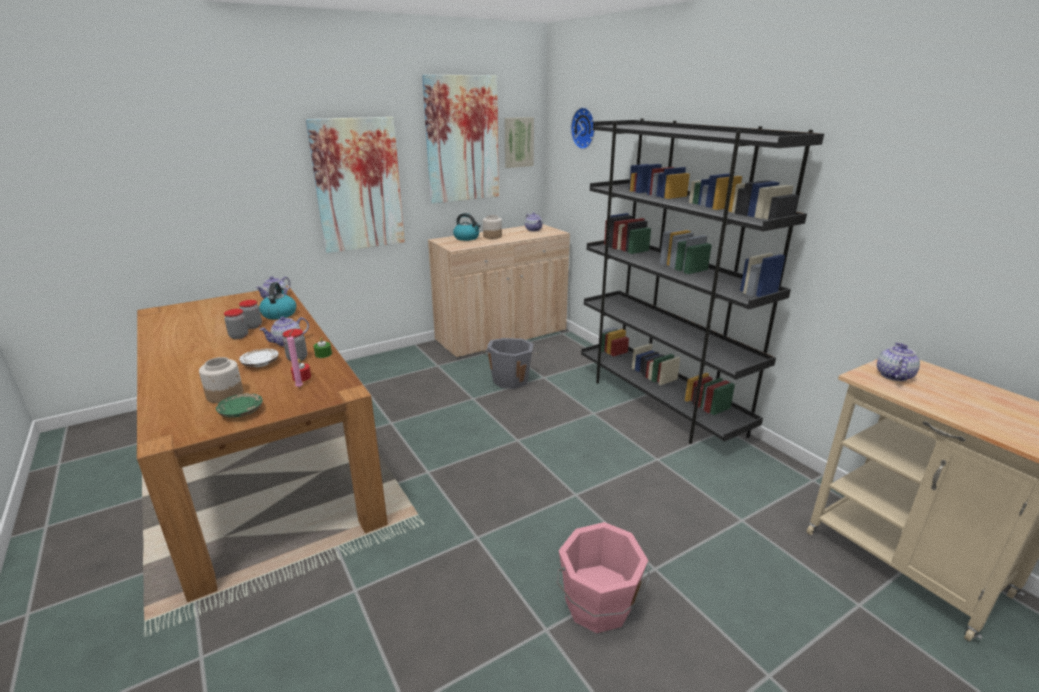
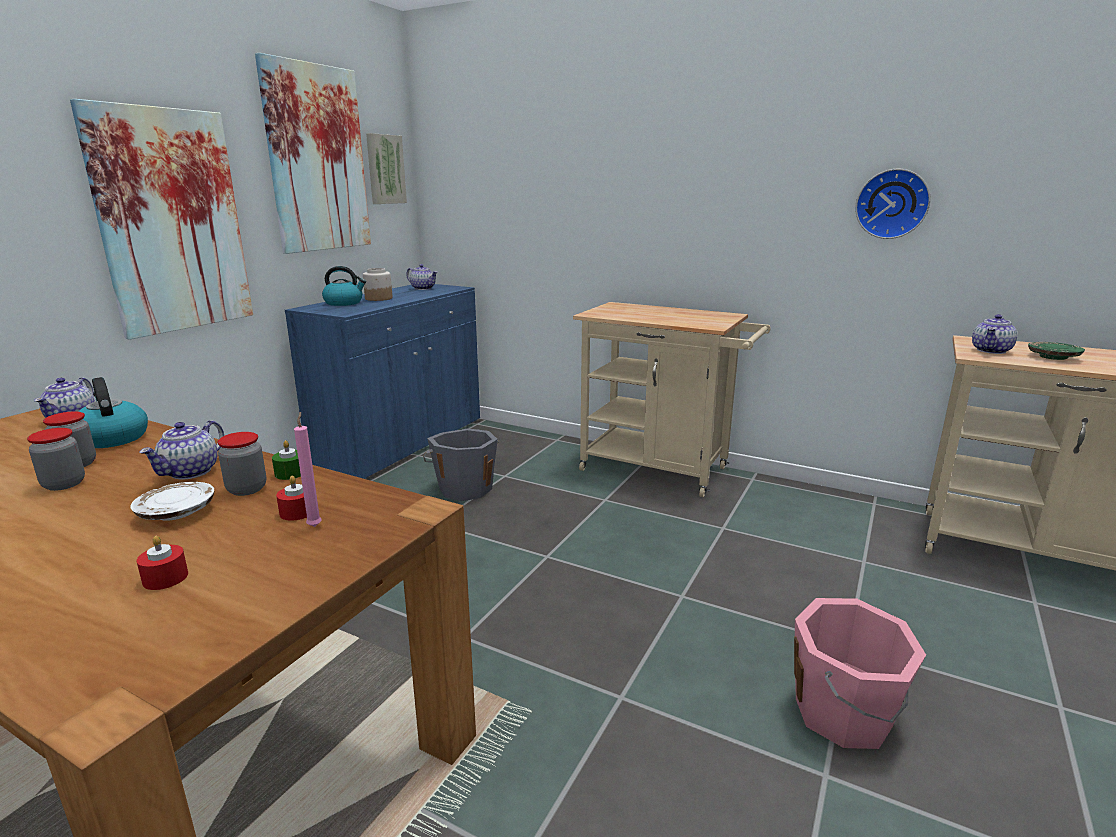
camera: 30 degrees left, 5 degrees down
jar [199,357,243,403] -> red candle [136,536,188,590]
green plate [216,393,263,418] -> green plate moved to [1028,342,1085,360]
beige cabinet [428,224,570,359] -> blue cabinet [285,284,480,479]
wall clock [571,107,595,149] -> wall clock moved to [855,169,930,239]
black bookcase [581,118,824,444] -> beige cart [573,302,771,497]
teapot [877,342,920,381] -> teapot turned 135 degrees counterclockwise [972,314,1017,354]

